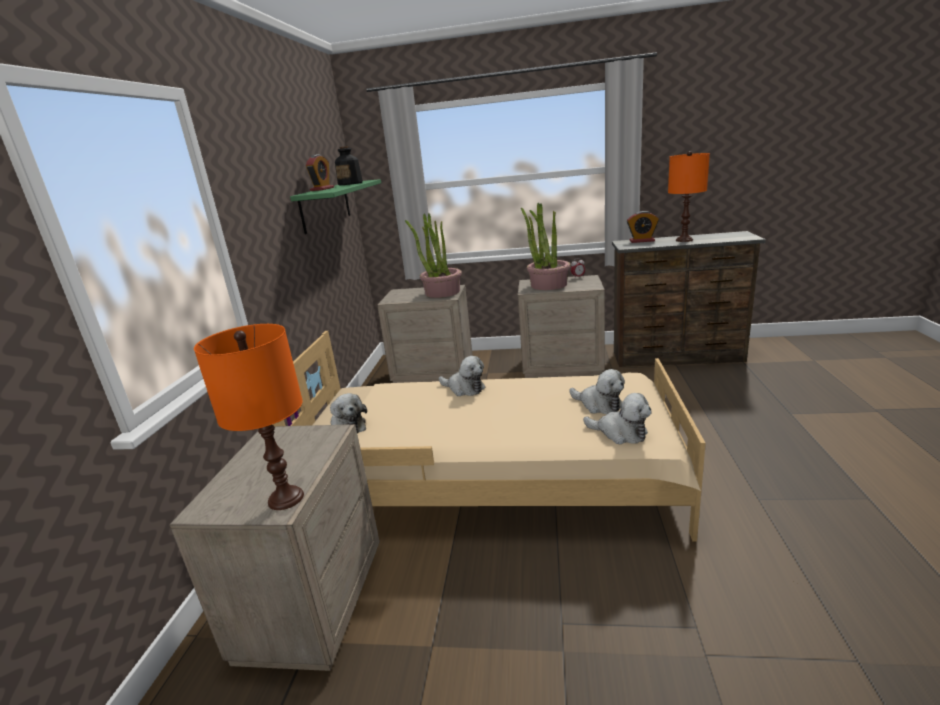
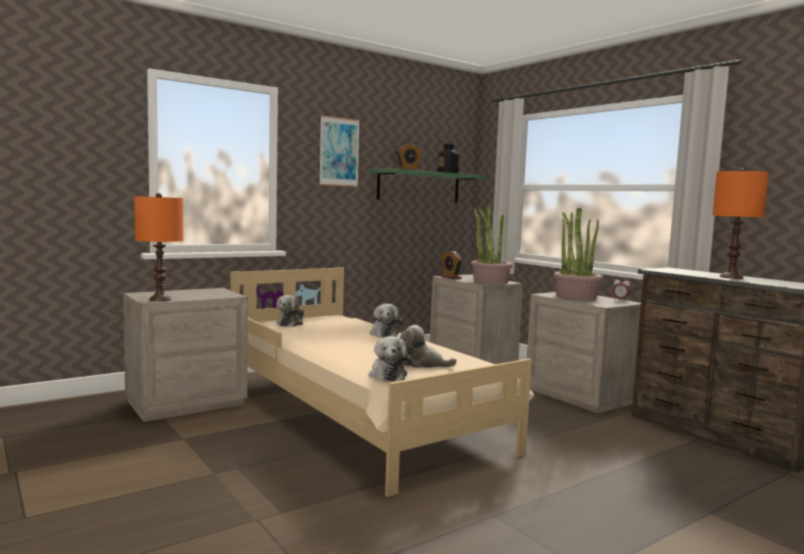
camera: 45 degrees right, 15 degrees down
plush toy [569,369,625,414] -> plush toy turned 105 degrees clockwise [400,325,457,368]
alarm clock [627,211,659,243] -> alarm clock moved to [440,251,463,279]
none -> picture [319,115,360,187]

